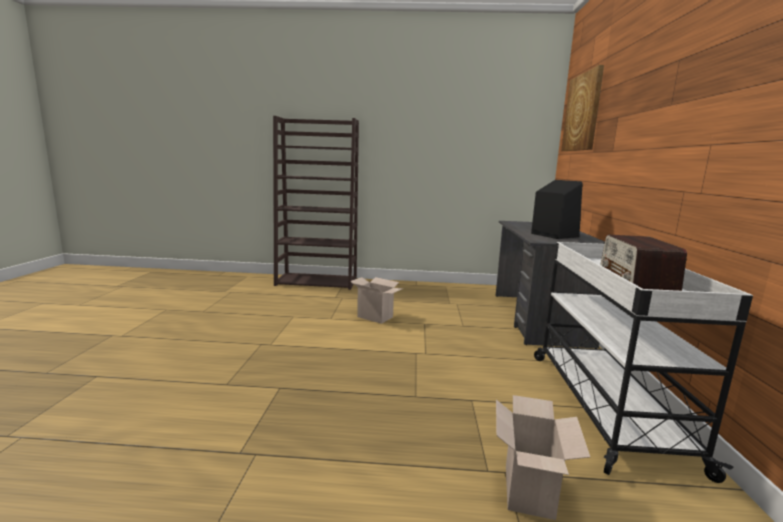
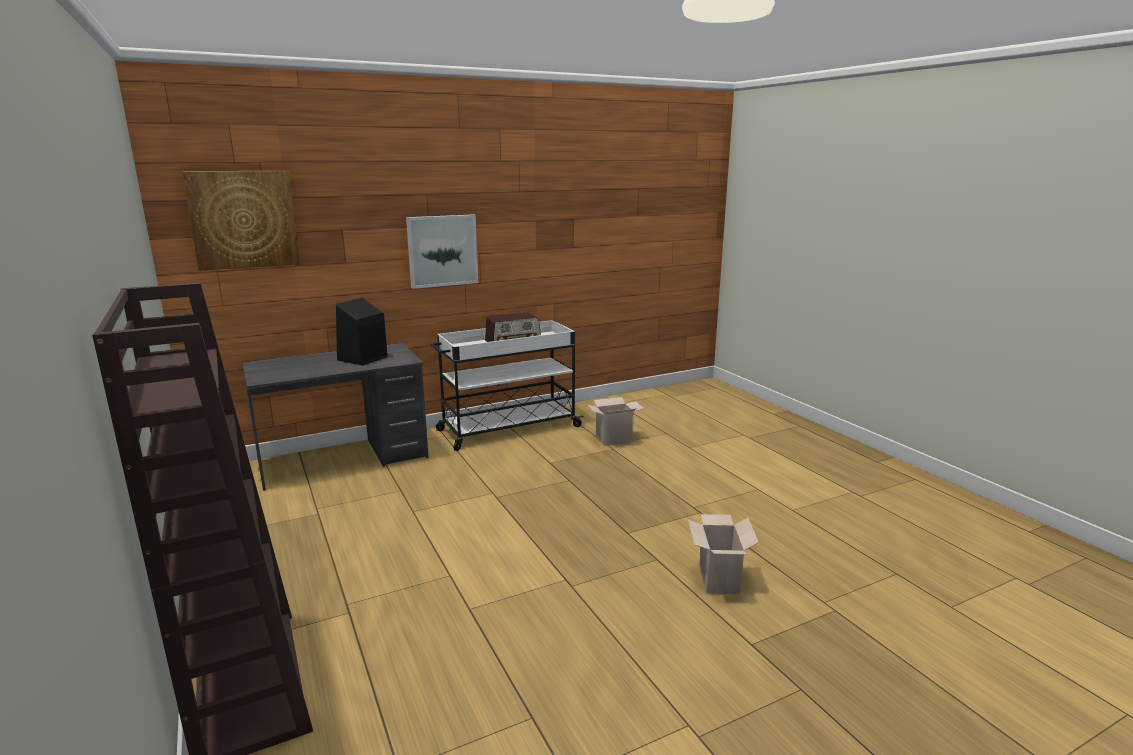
camera: 120 degrees left, 5 degrees up
cardboard box [350,277,403,324] -> cardboard box moved to [688,514,759,594]
none -> picture [406,214,478,289]

